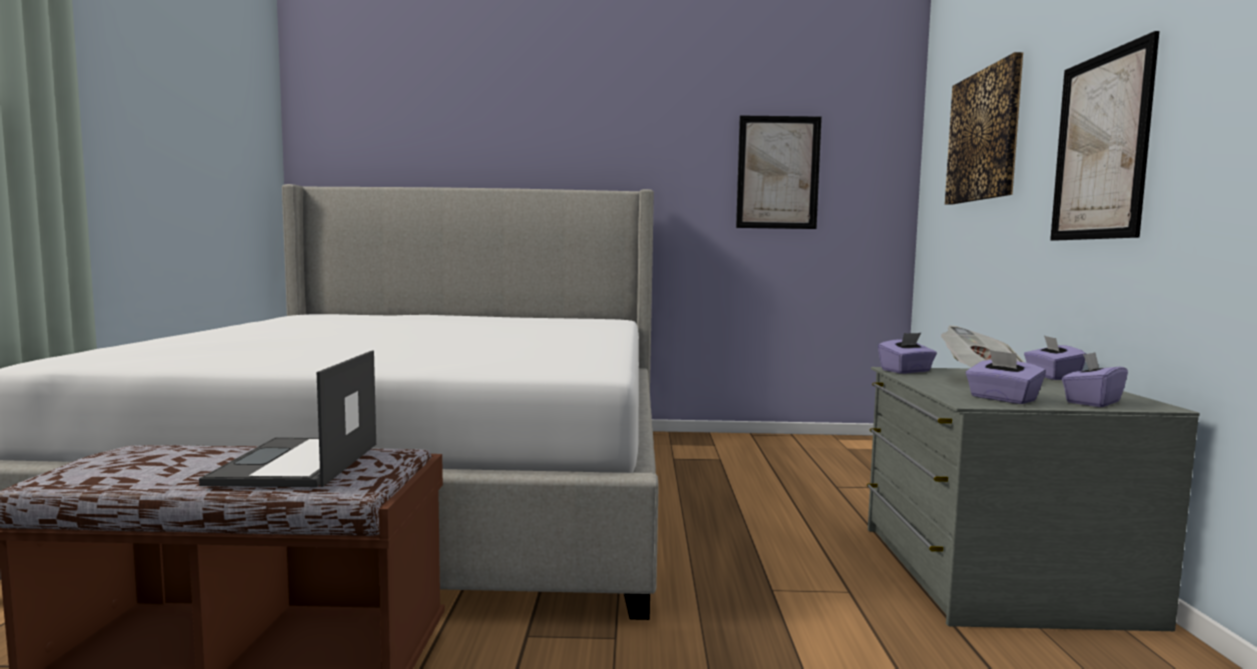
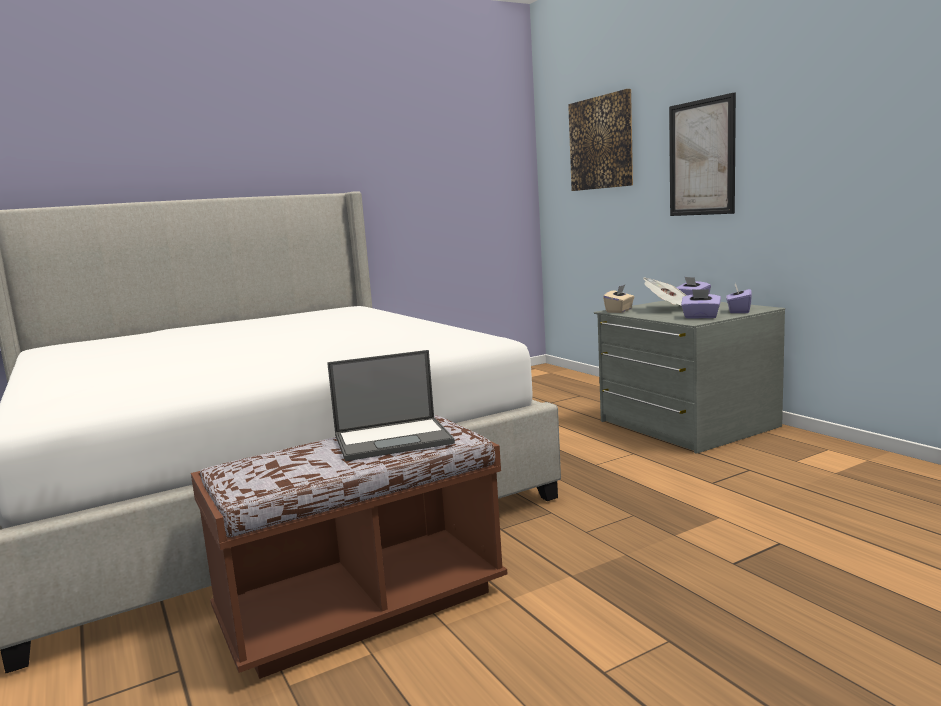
camera: 30 degrees left, 5 degrees up
laptop [199,351,376,487] -> laptop turned 75 degrees counterclockwise [327,350,455,461]
picture [736,116,822,229] -> none
purple tissue box [878,333,937,374] -> beige tissue box [603,285,634,313]

